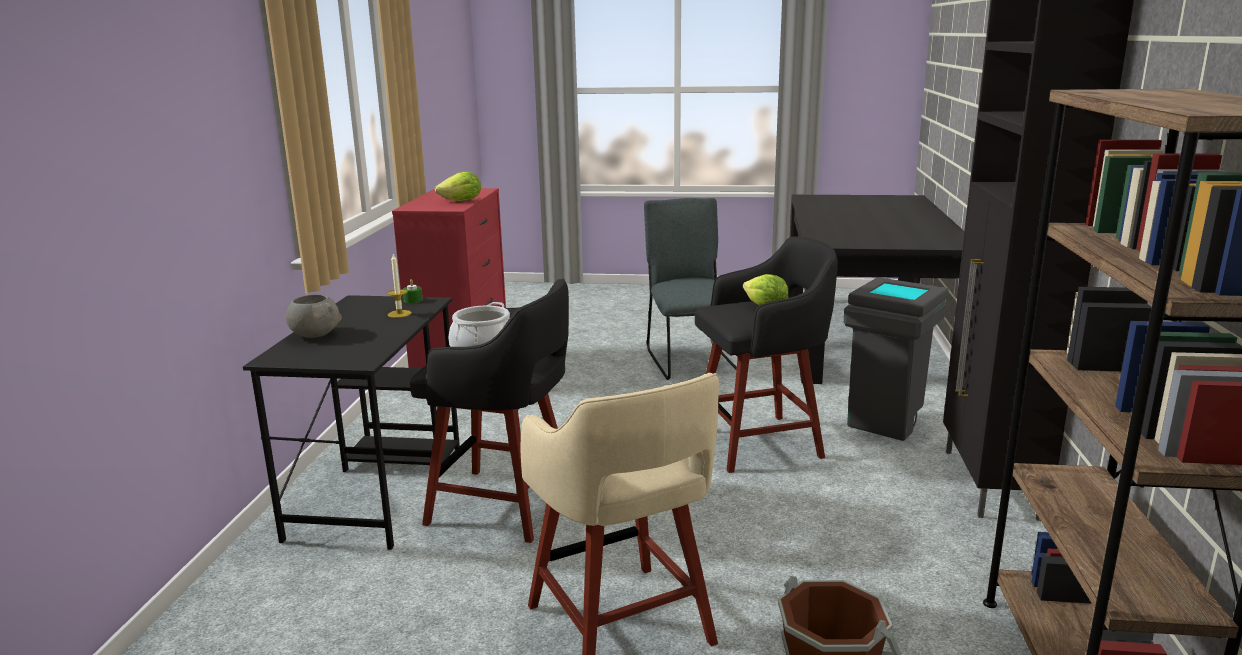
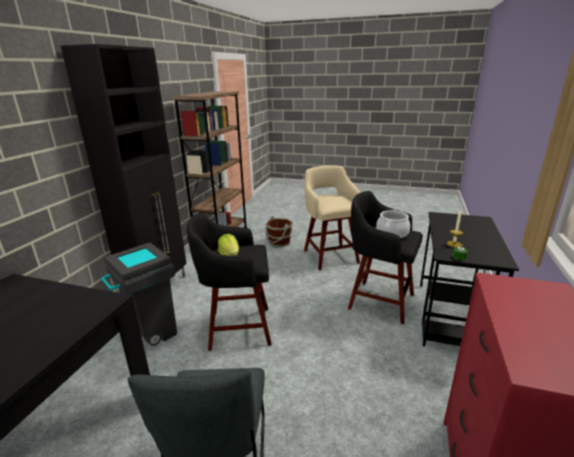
camera: 170 degrees left, 5 degrees up
grey bowl [286,295,342,338] -> none
lettuce [435,171,481,201] -> none

